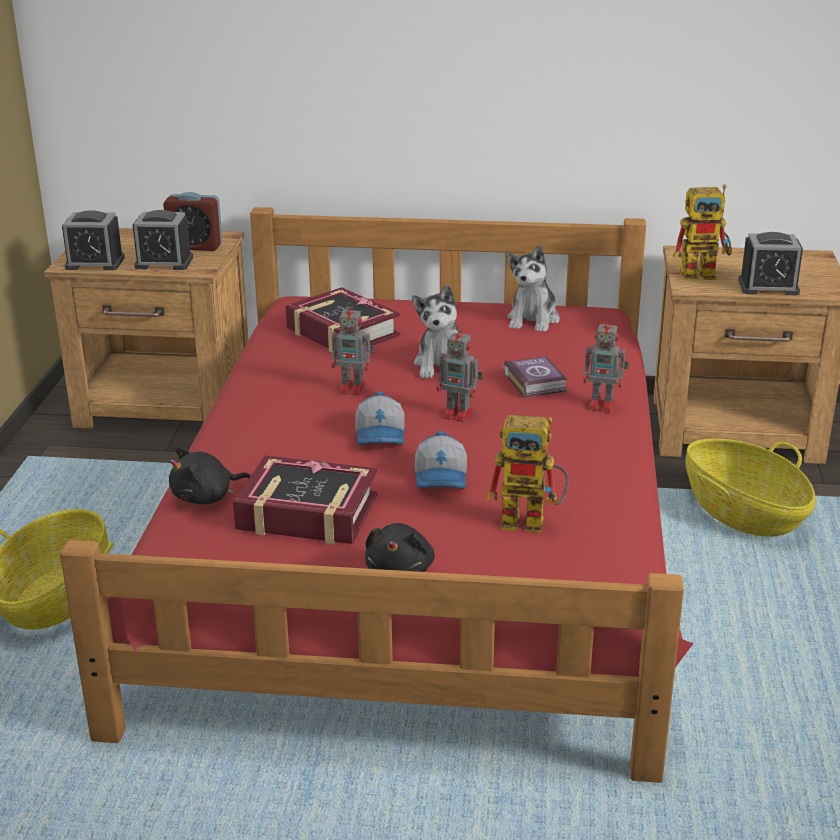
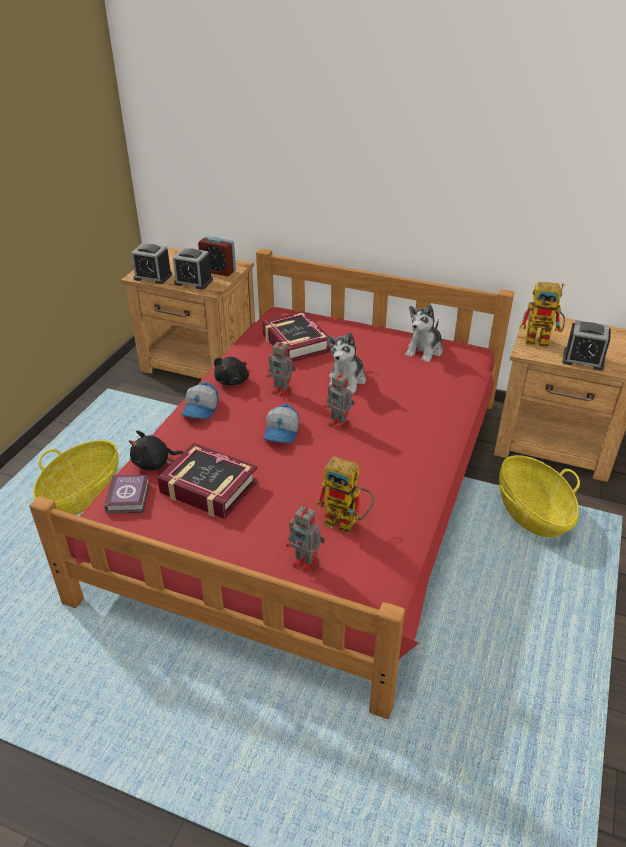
camera: 15 degrees right, 10 degrees up
black plush toy [365,523,435,572] -> black plush toy moved to [214,357,249,385]
cap [415,431,467,489] -> cap moved to [181,382,218,419]
book [504,356,568,398] -> book moved to [104,475,150,514]
toy robot [583,316,629,412] -> toy robot moved to [286,504,325,573]

